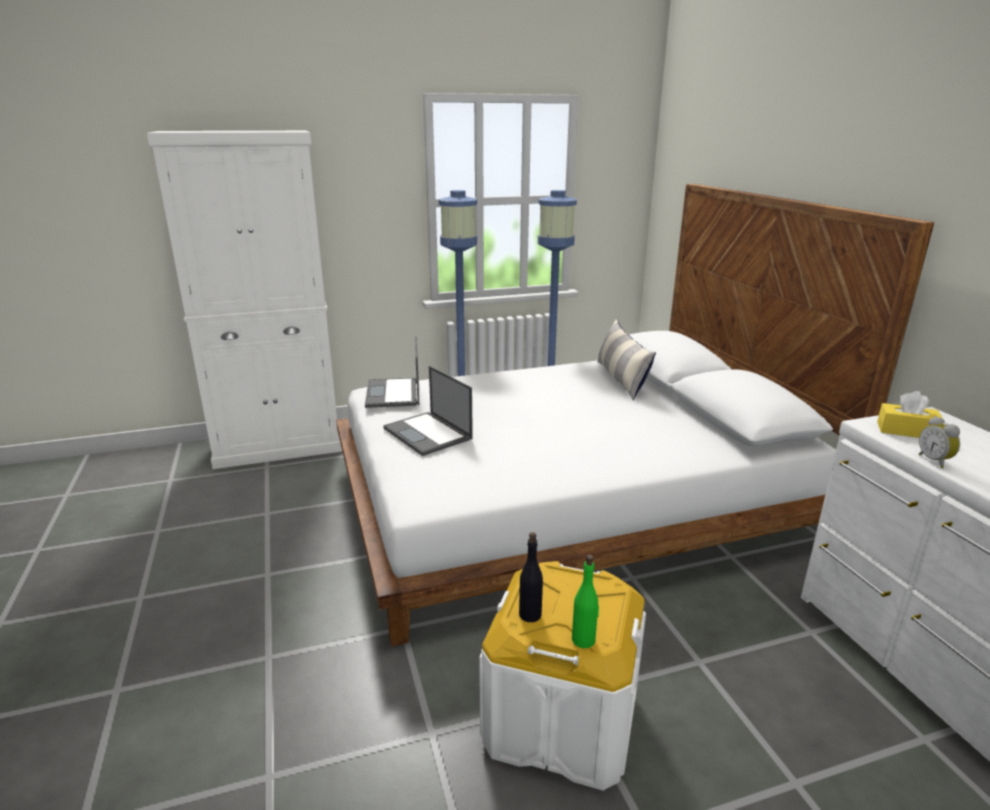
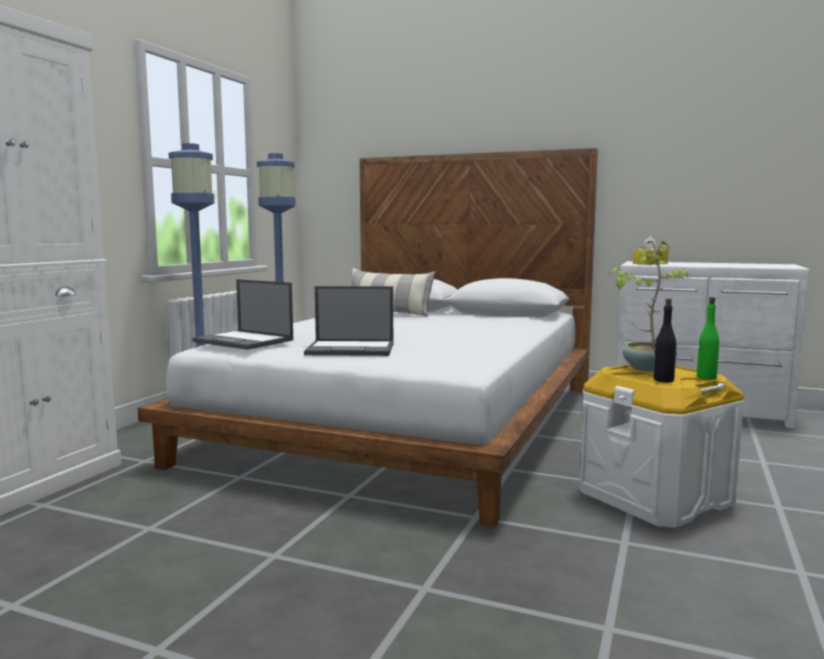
camera: 50 degrees left, 15 degrees down
alarm clock [919,416,960,468] -> none
none -> potted plant [609,241,689,372]

